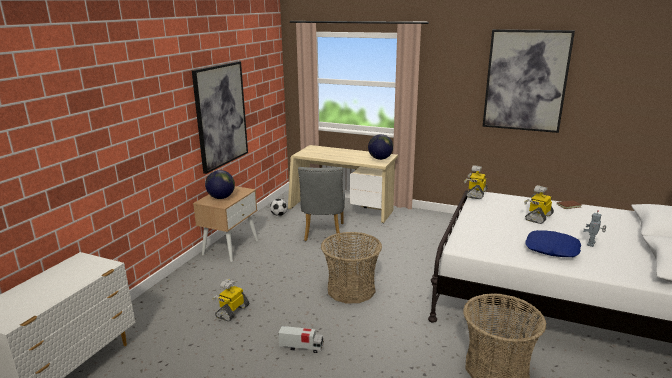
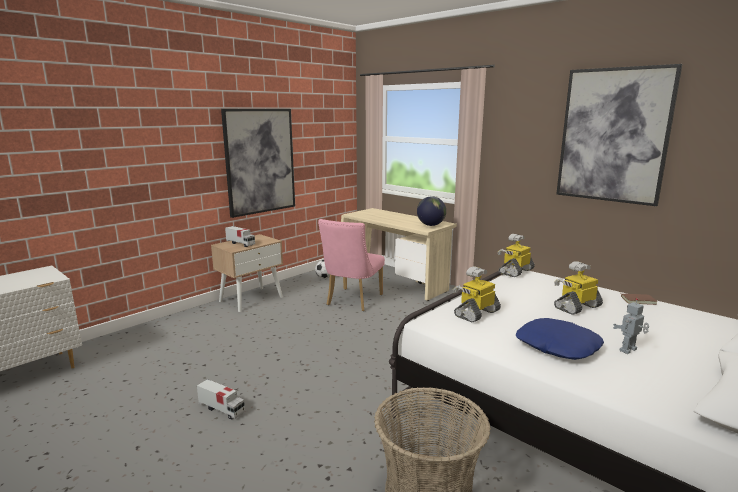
camera: 20 degrees right, 5 degrees down
globe [205,170,235,199] -> toy truck [225,226,255,247]
toy robot [212,279,249,321] -> toy robot moved to [453,266,501,323]
grey chair [298,167,345,241] -> pink chair [318,219,385,311]
basket [321,232,382,304] -> none

